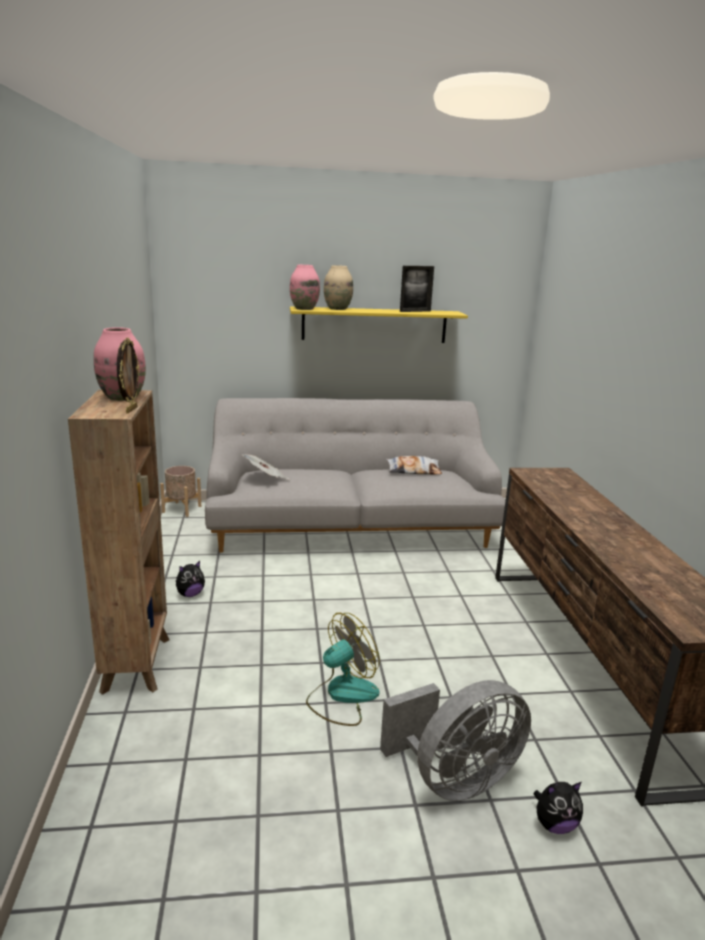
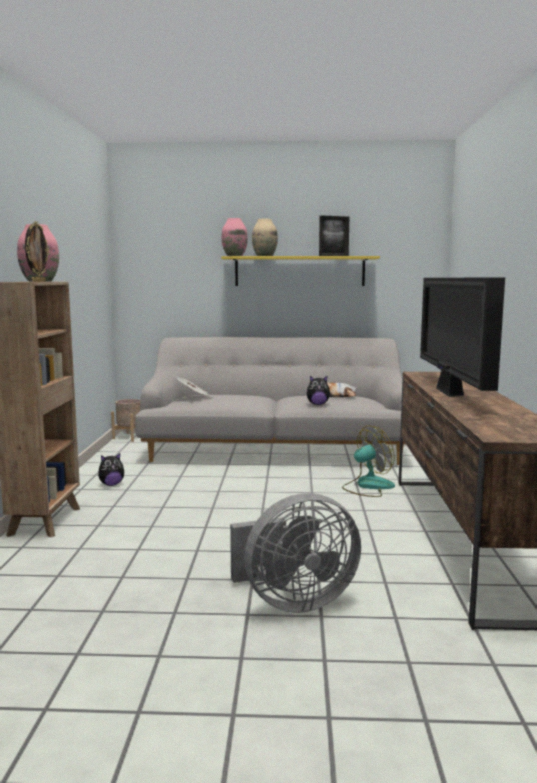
camera: 10 degrees right, 10 degrees down
fan [306,613,380,726] -> fan moved to [342,425,395,497]
plush toy [533,782,583,834] -> plush toy moved to [307,376,331,405]
none -> television [420,278,505,397]

